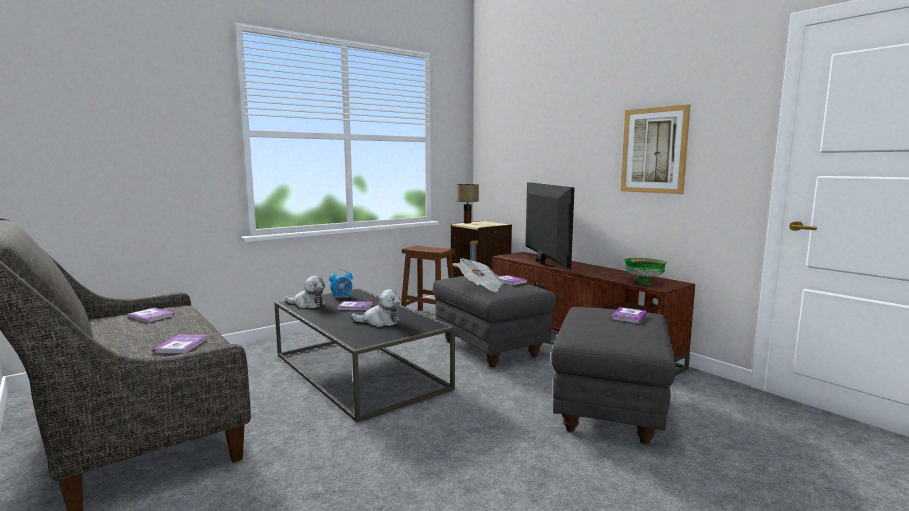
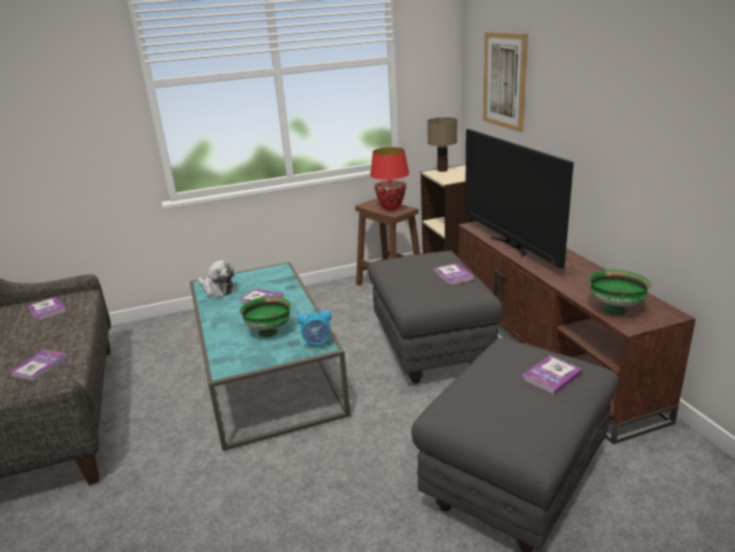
camera: 20 degrees right, 15 degrees up
black coffee table [274,288,455,423] -> turquoise coffee table [190,262,350,451]
alarm clock [329,269,353,299] -> alarm clock moved to [297,306,332,348]
plush toy [351,289,401,327] -> green bowl [240,296,291,337]
newspaper [458,259,503,292] -> none
television [525,182,575,269] -> television turned 150 degrees clockwise [465,129,574,269]
picture [621,104,690,194] -> picture moved to [483,32,528,132]
none -> red table lamp [370,147,409,211]

